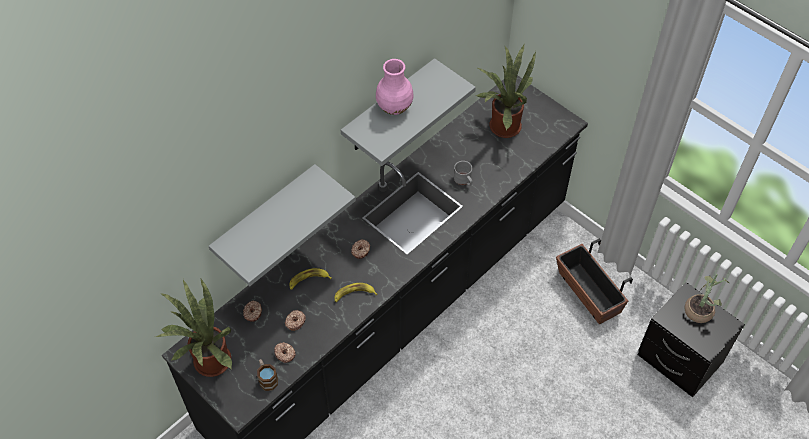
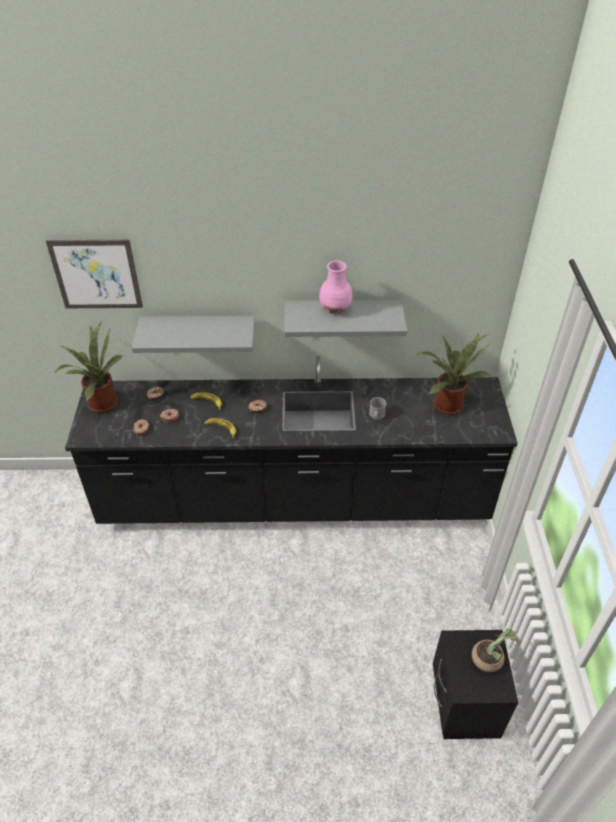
camera: 45 degrees right, 10 degrees down
mug [257,359,278,391] -> none
planter [556,239,633,324] -> none
none -> picture [46,240,143,308]

